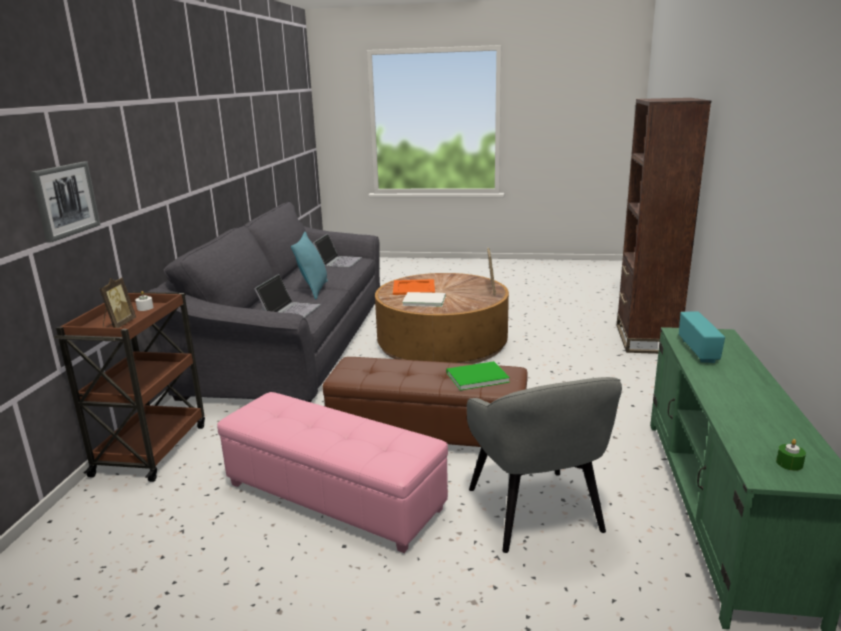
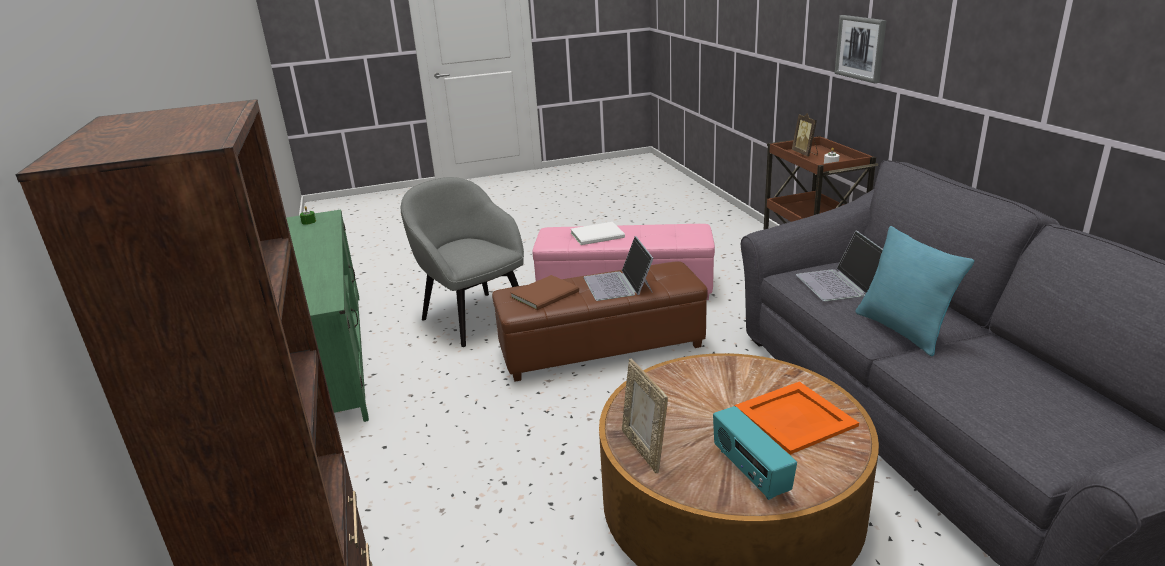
camera: 155 degrees right, 5 degrees up
laptop [313,234,362,267] -> laptop moved to [583,236,654,301]
white book [402,292,446,307] -> white book moved to [571,222,625,245]
green book [446,361,510,390] -> brown book [510,275,579,310]
radio [679,312,725,363] -> radio moved to [713,406,797,500]

